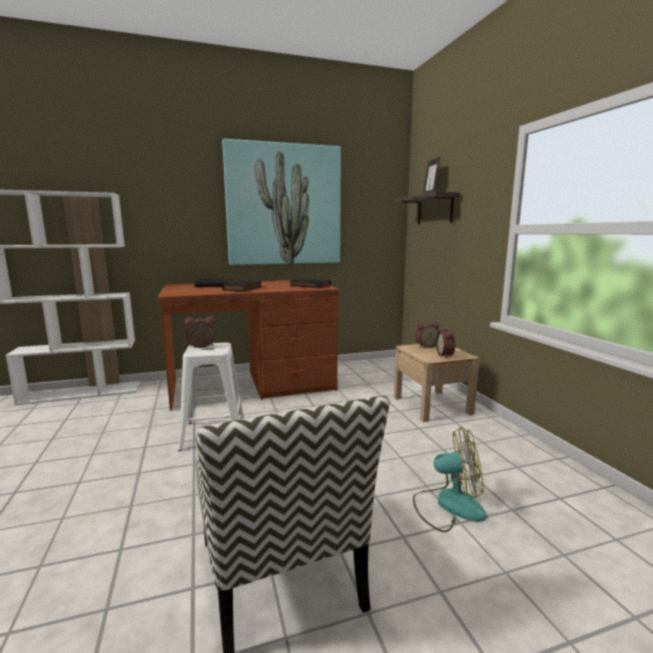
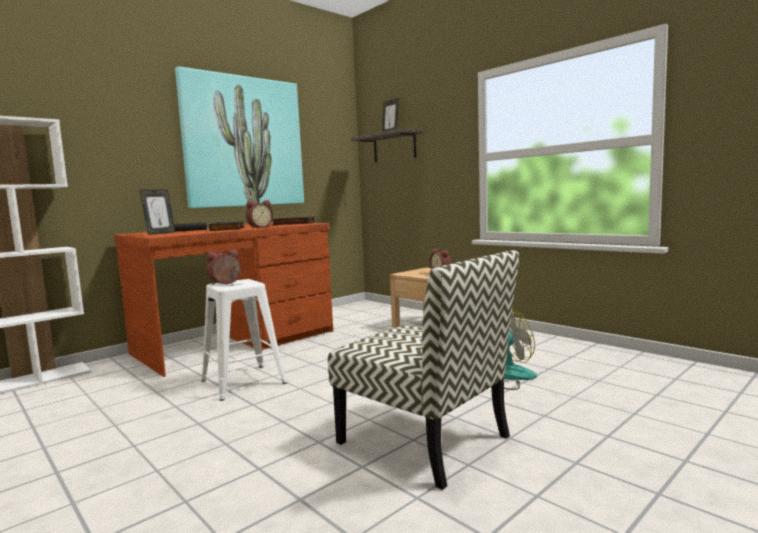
camera: 25 degrees left, 5 degrees down
alarm clock [415,322,439,348] -> alarm clock moved to [246,200,273,228]
none -> picture frame [140,190,175,235]

